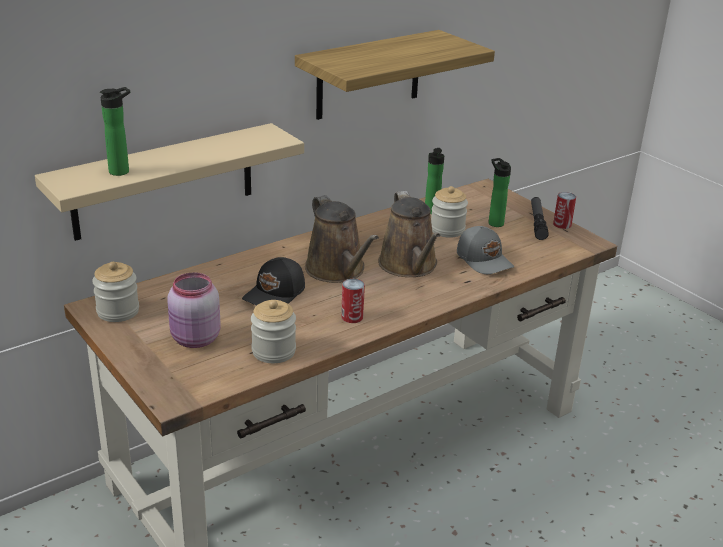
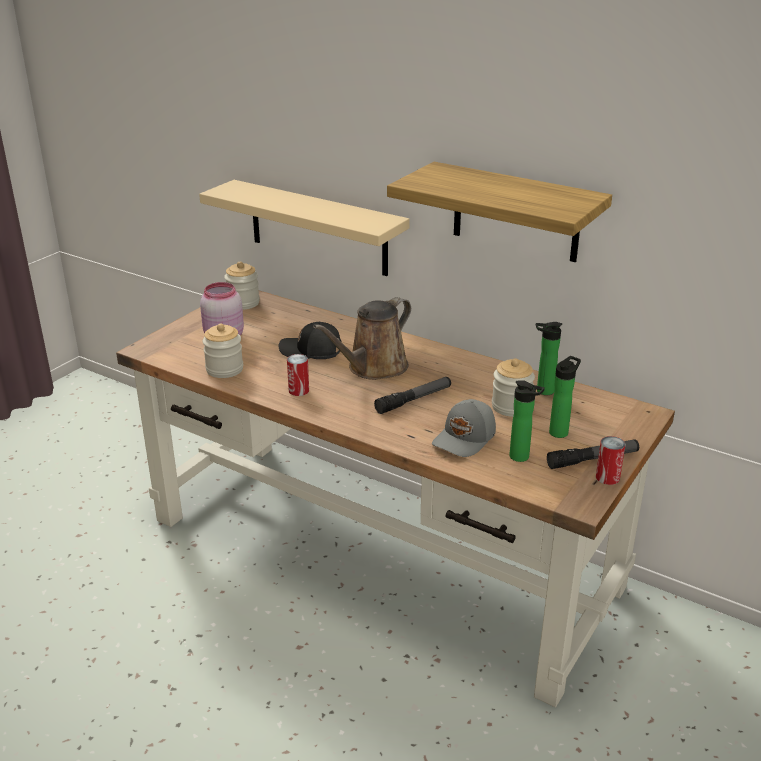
camera: 70 degrees right, 0 degrees up
bottle [100,87,130,176] -> bottle moved to [509,380,545,462]
brown watering can [378,191,440,277] -> flashlight [374,377,451,414]

